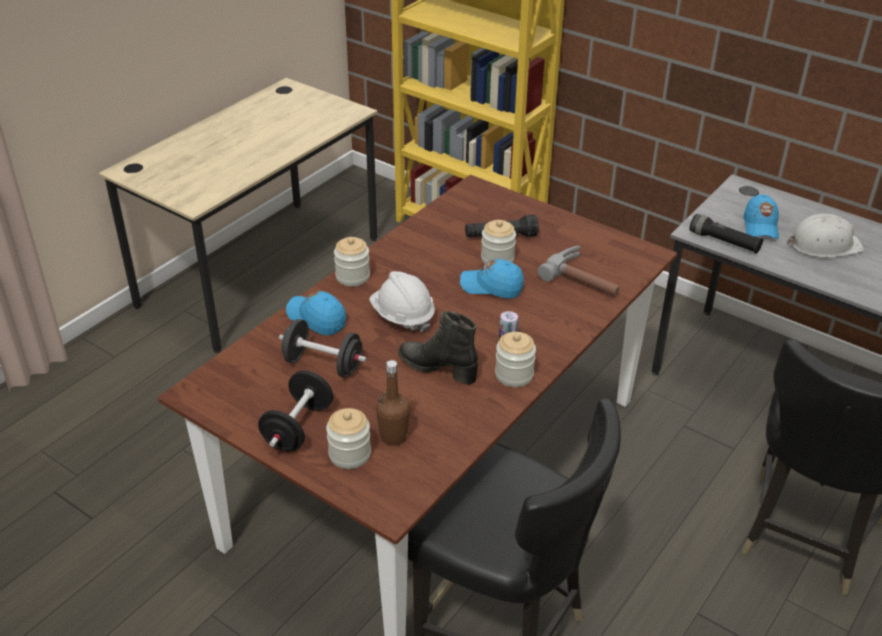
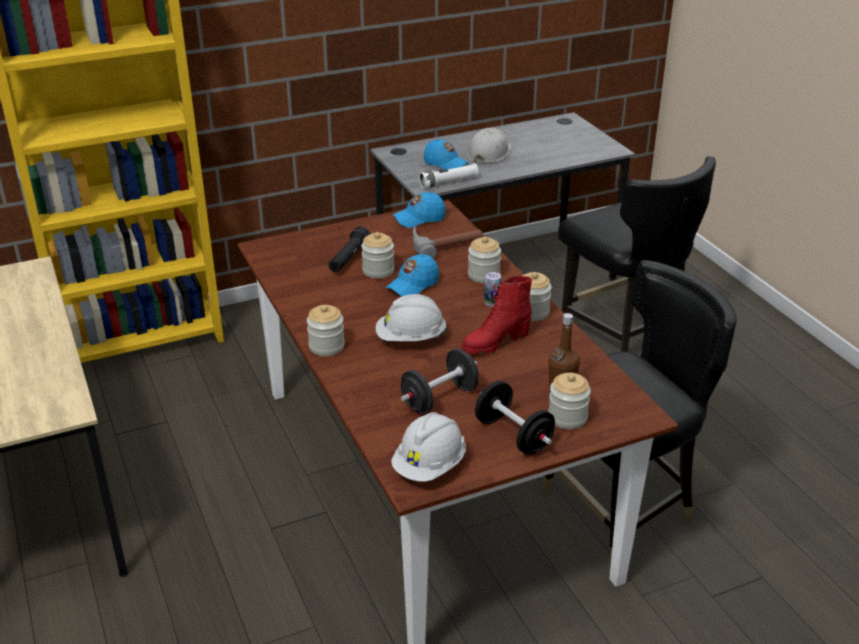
camera: 60 degrees left, 5 degrees down
blue cap [286,291,346,335] -> blue cap moved to [392,192,446,228]
black boot [398,311,478,385] -> red boot [461,276,532,355]
black flashlight [689,214,764,254] -> white flashlight [419,163,479,188]
none -> white hard hat [391,412,466,482]
none -> jar [468,237,501,283]

